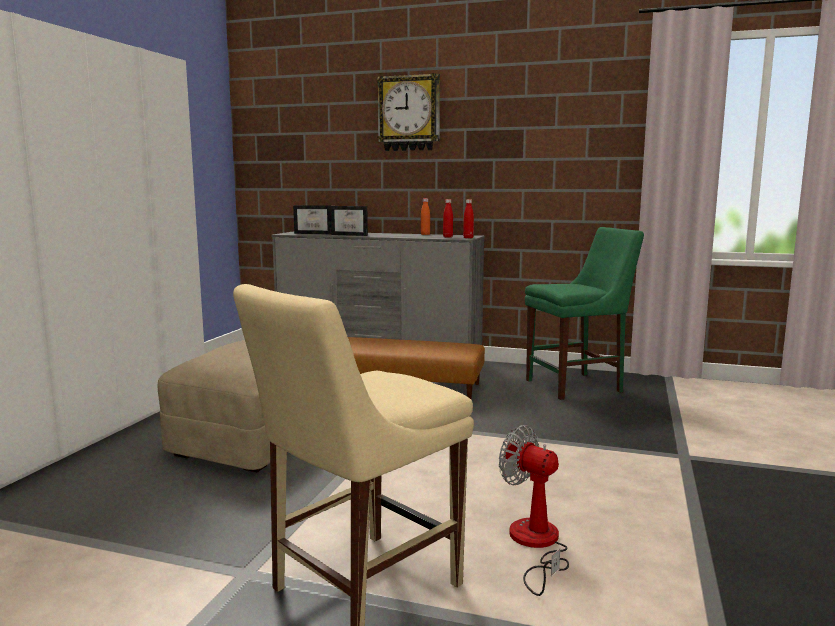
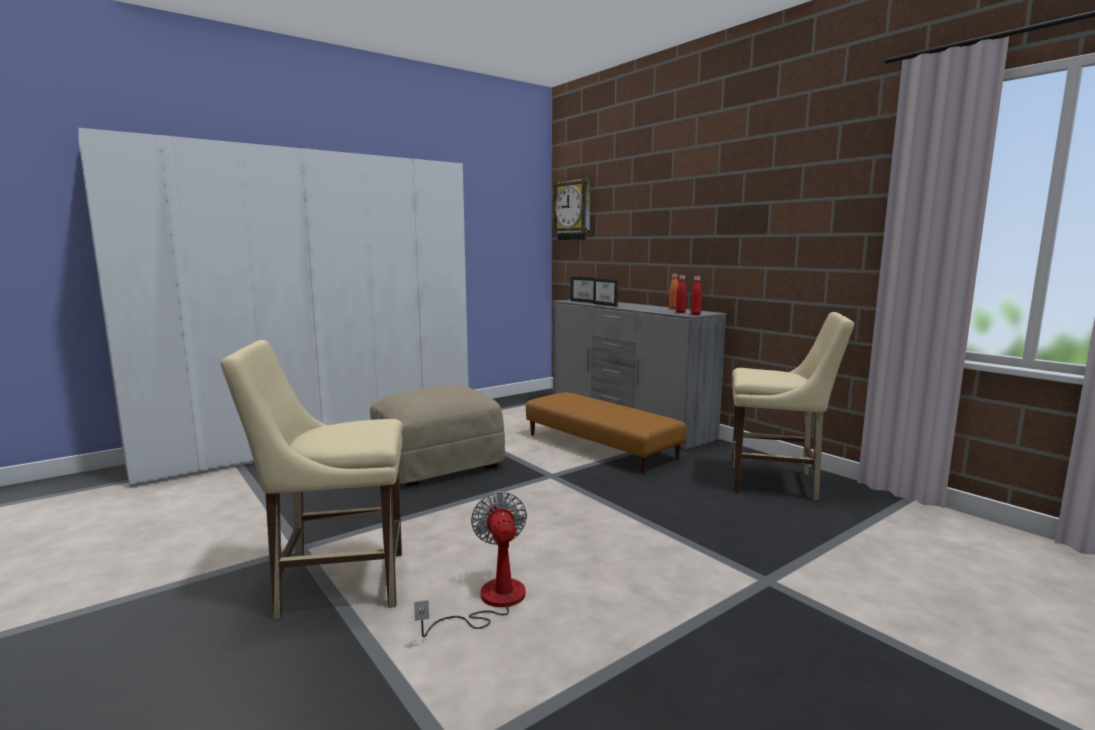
camera: 35 degrees right, 0 degrees up
wall clock [377,73,440,151] -> wall clock moved to [553,178,590,240]
green chair [525,227,644,400] -> beige chair [732,312,854,501]

